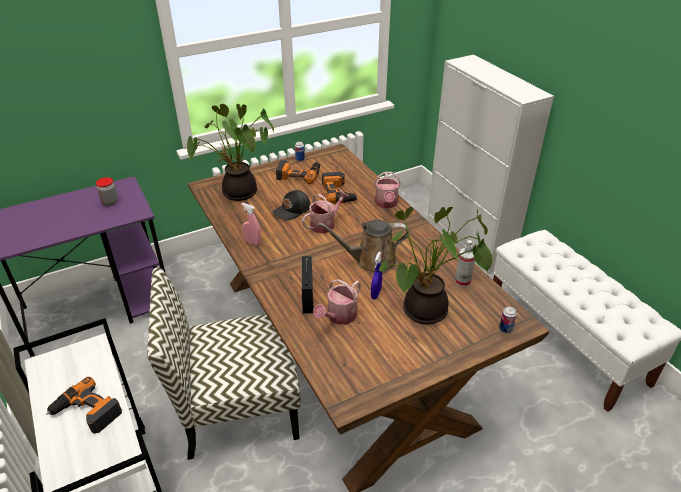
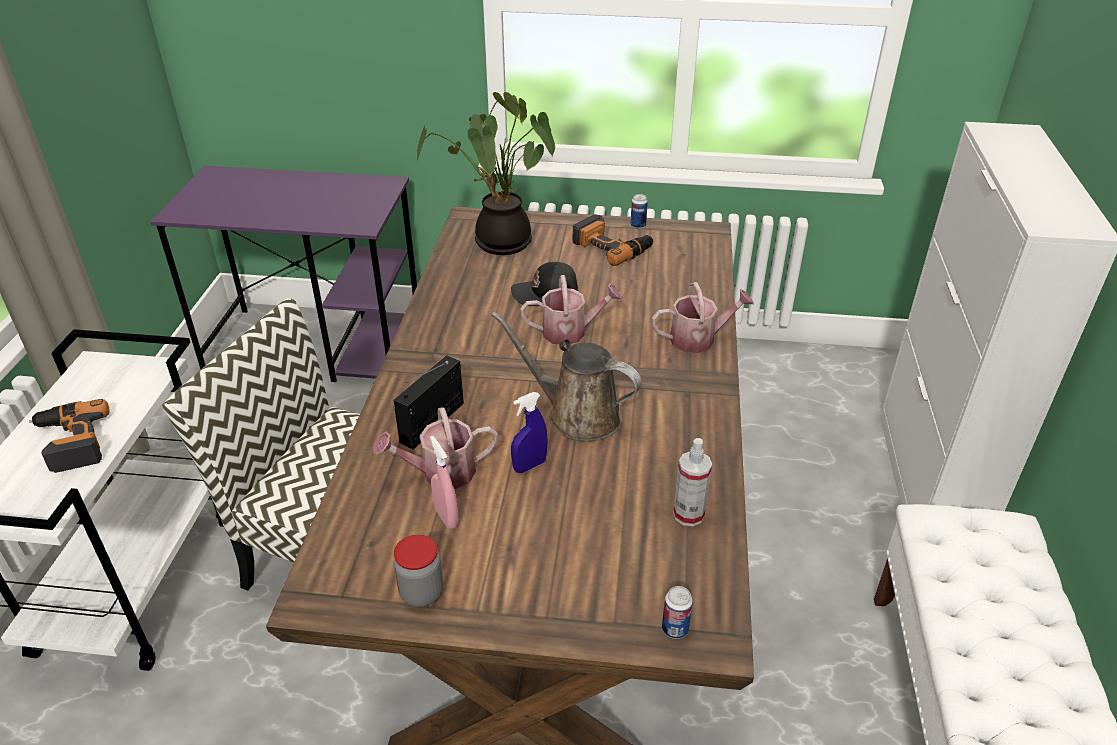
camera: 35 degrees right, 0 degrees up
jar [96,177,118,206] -> jar moved to [394,535,443,607]
pink spray bottle [241,203,261,246] -> pink spray bottle moved to [430,436,459,529]
power drill [321,172,358,204] -> none
watering can [374,172,401,208] -> watering can turned 135 degrees counterclockwise [652,282,754,353]
potted plant [378,207,492,325] -> none

